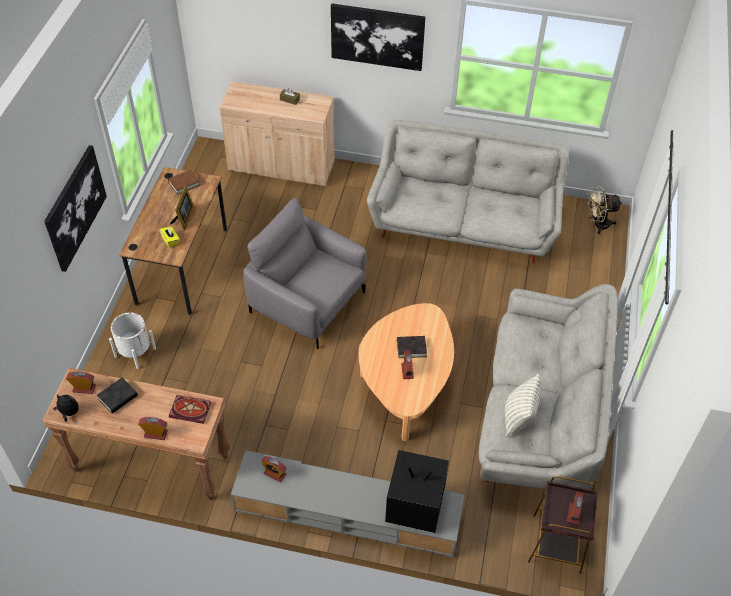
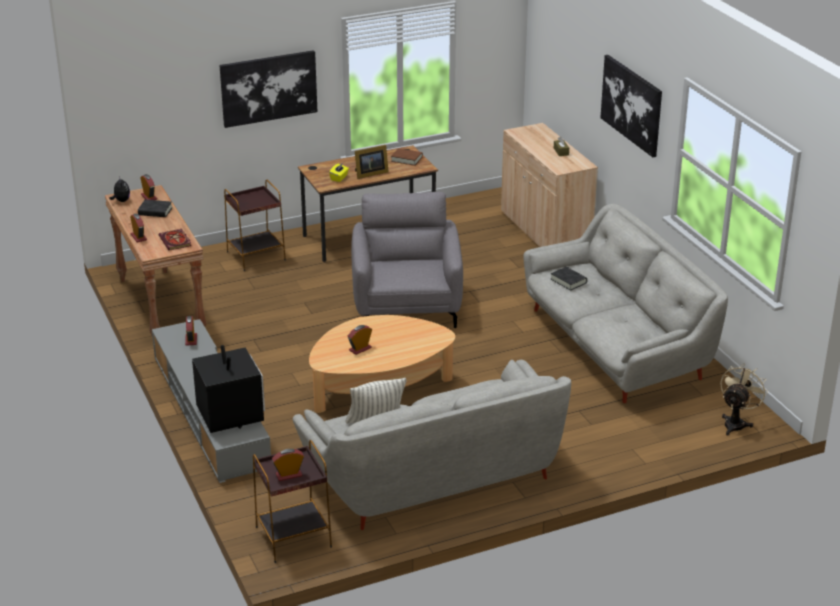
camera: 55 degrees right, 20 degrees down
white planter [109,312,156,369] -> brown side table [224,180,286,271]
black book [397,336,427,358] -> black book moved to [551,267,587,291]
beige fan [586,186,622,234] -> beige fan turned 75 degrees clockwise [720,363,768,436]

